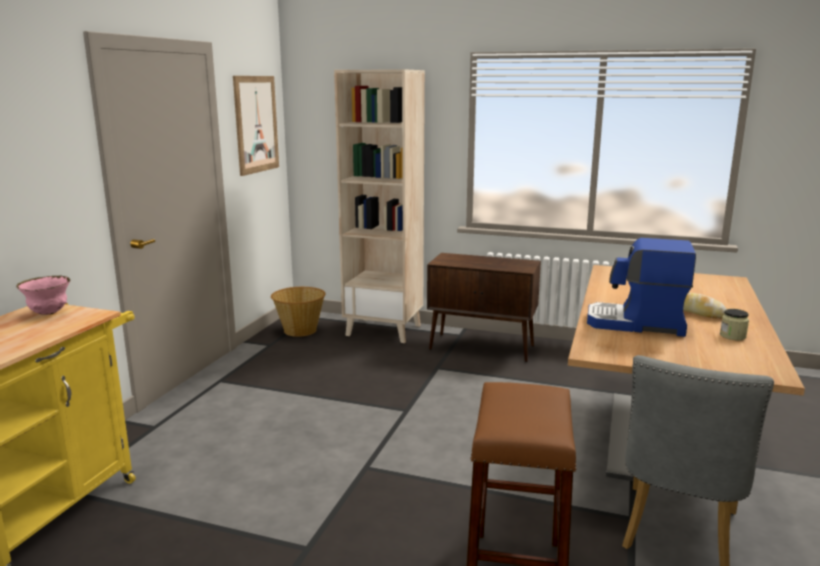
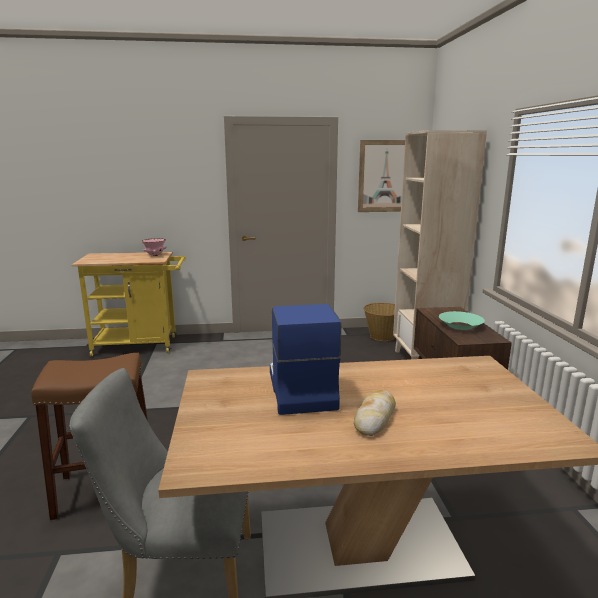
camera: 65 degrees right, 0 degrees up
jar [720,309,749,340] -> none
none -> turquoise bowl [439,311,485,330]

